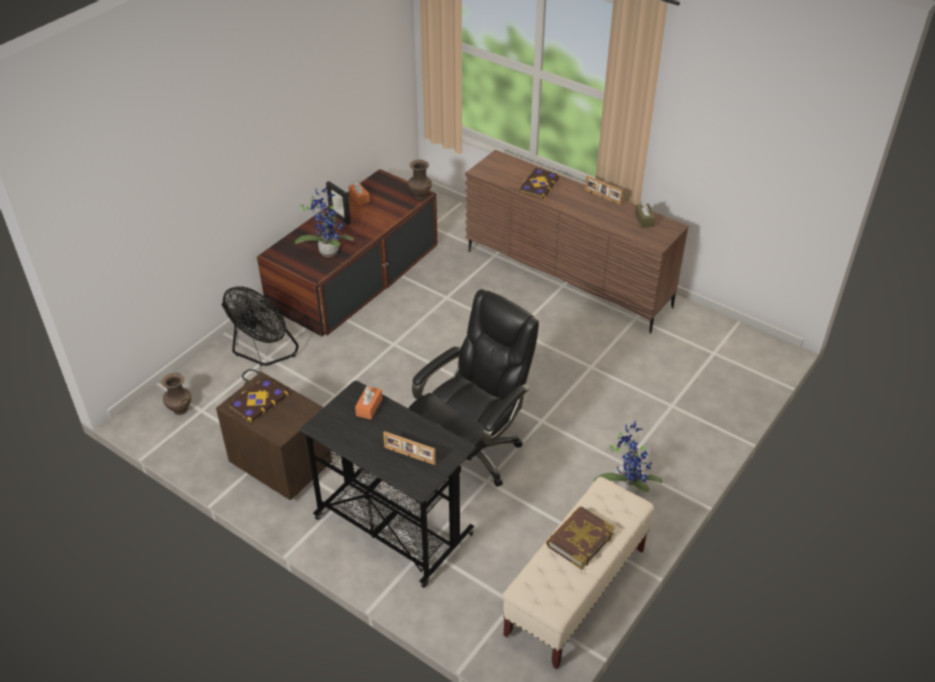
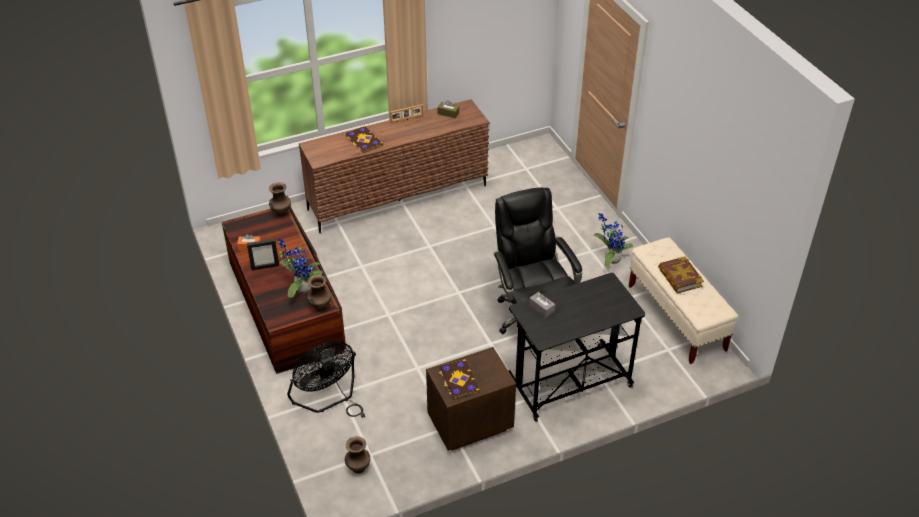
camera: 60 degrees left, 0 degrees up
orange tissue box [355,386,382,419] -> grey tissue box [529,292,555,317]
picture frame [383,431,436,465] -> none
none -> brown vase [307,275,331,312]

